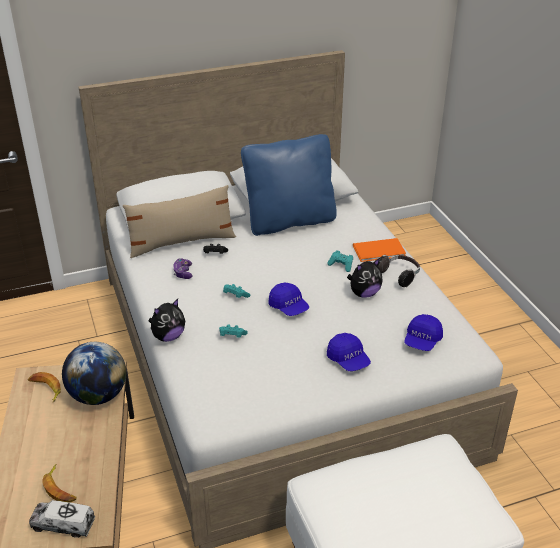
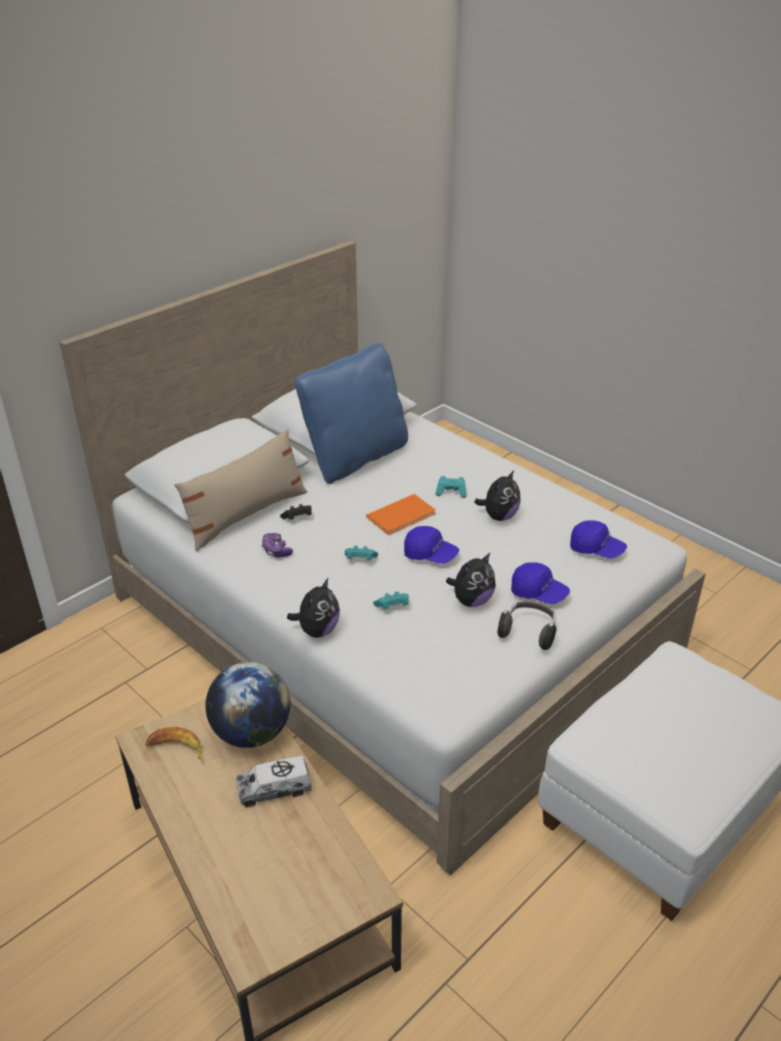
camera: 25 degrees left, 0 degrees up
toy truck [29,500,95,538] -> toy truck moved to [236,756,312,808]
banana [42,464,77,503] -> none
orange book [353,238,406,262] -> orange book moved to [366,494,436,535]
headphones [378,255,420,287] -> headphones moved to [497,602,557,650]
blue cap [404,314,443,351] -> blue cap turned 60 degrees counterclockwise [570,520,627,559]
none -> plush toy [446,553,496,607]

